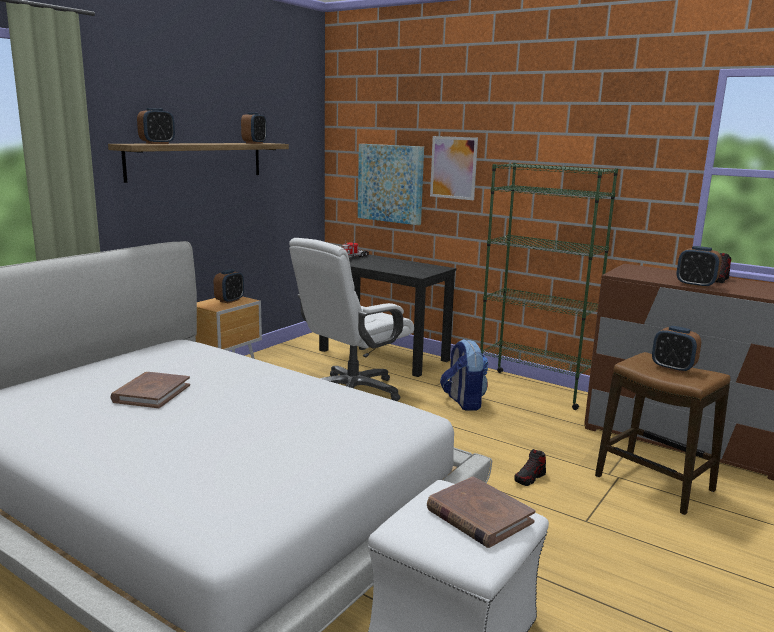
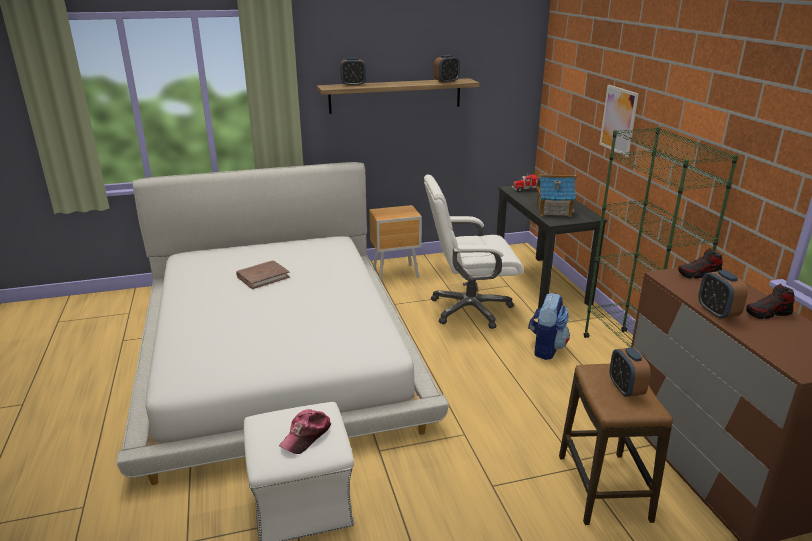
camera: 40 degrees right, 10 degrees up
alarm clock [214,269,244,303] -> none
picture [358,144,424,225] -> none
brown book [427,476,535,548] -> cap [279,409,331,454]
shoe [514,449,546,486] -> shoe moved to [678,248,723,279]
none -> toy house [536,174,576,217]

